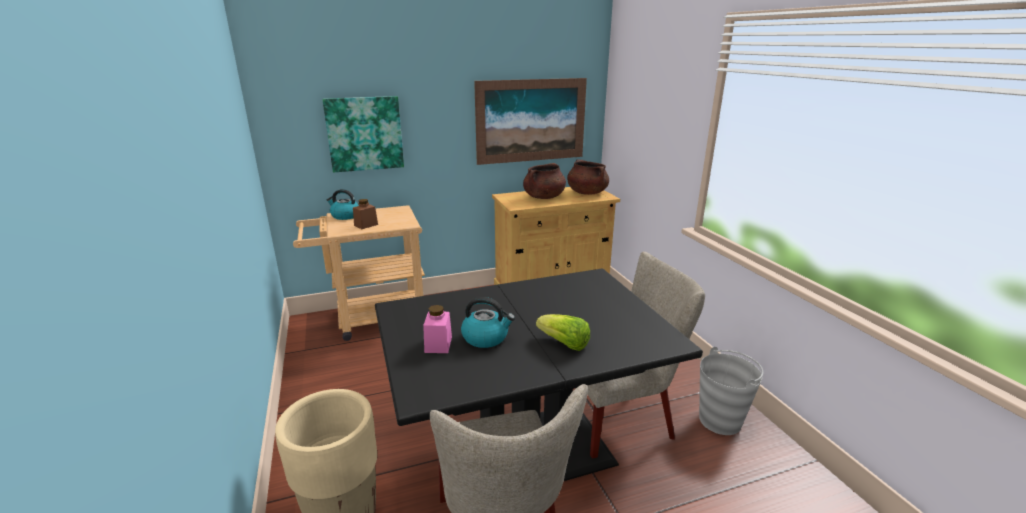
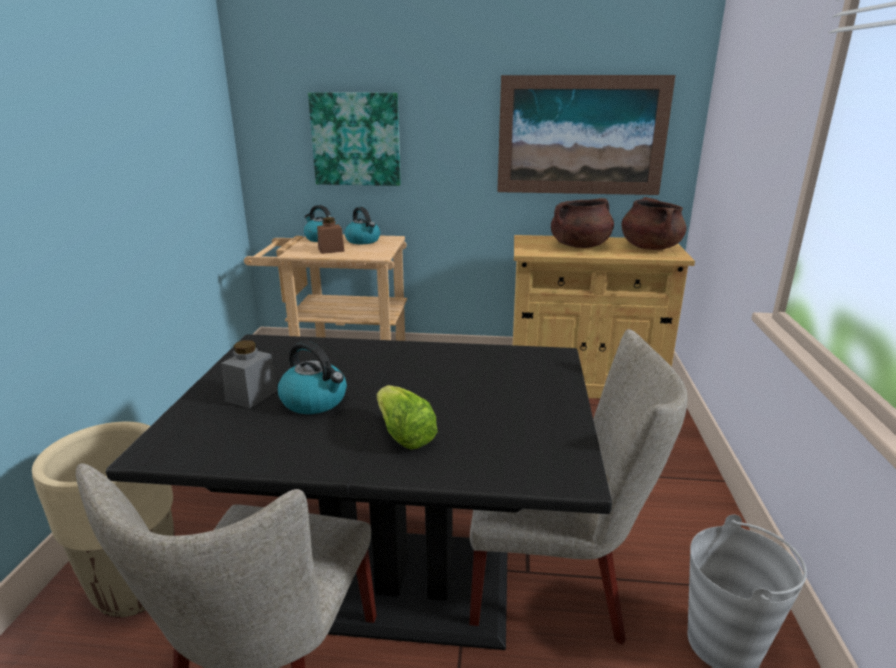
camera: 25 degrees right, 0 degrees up
pink jar [423,305,452,353] -> grey jar [221,340,278,408]
none -> kettle [344,207,380,244]

